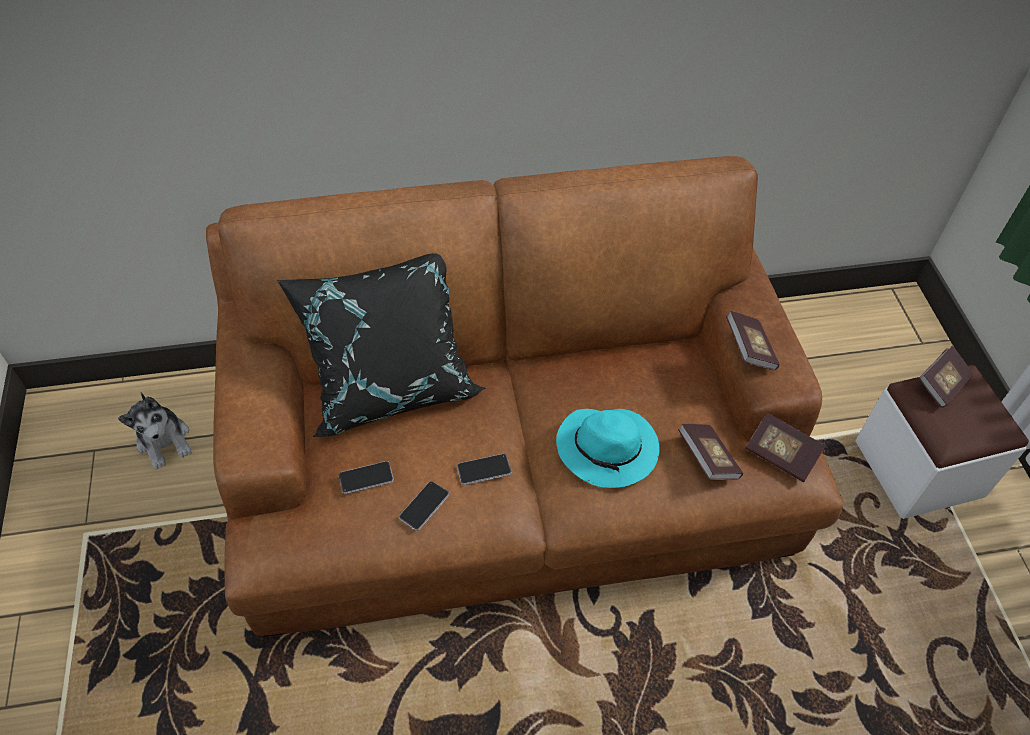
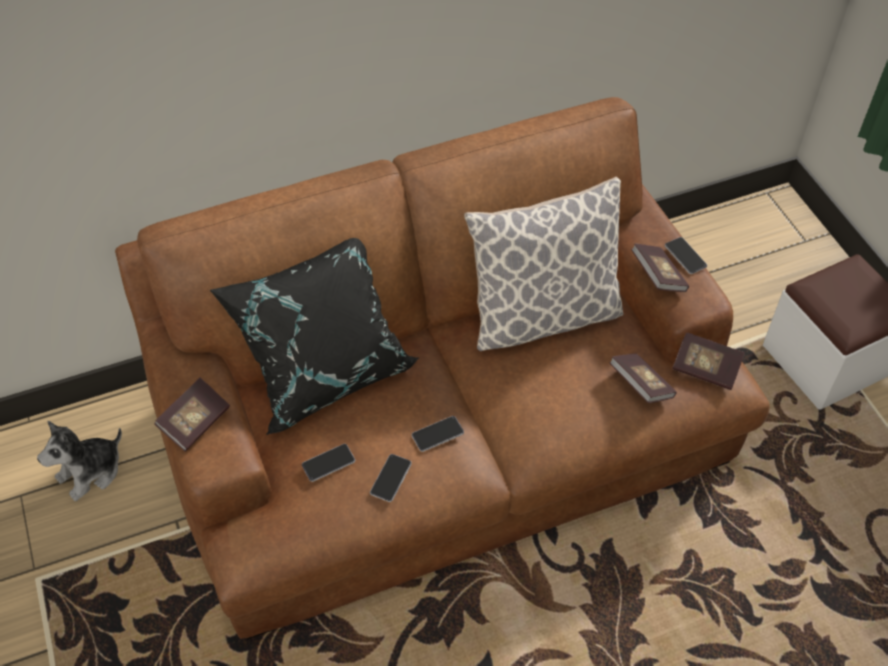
camera: 10 degrees left, 0 degrees up
plush toy [118,392,192,470] -> plush toy turned 90 degrees clockwise [37,421,122,501]
turquoise hat [556,409,660,488] -> none
book [919,346,973,408] -> book moved to [154,378,230,452]
none -> pillow [464,177,623,351]
none -> phone [665,237,707,274]

